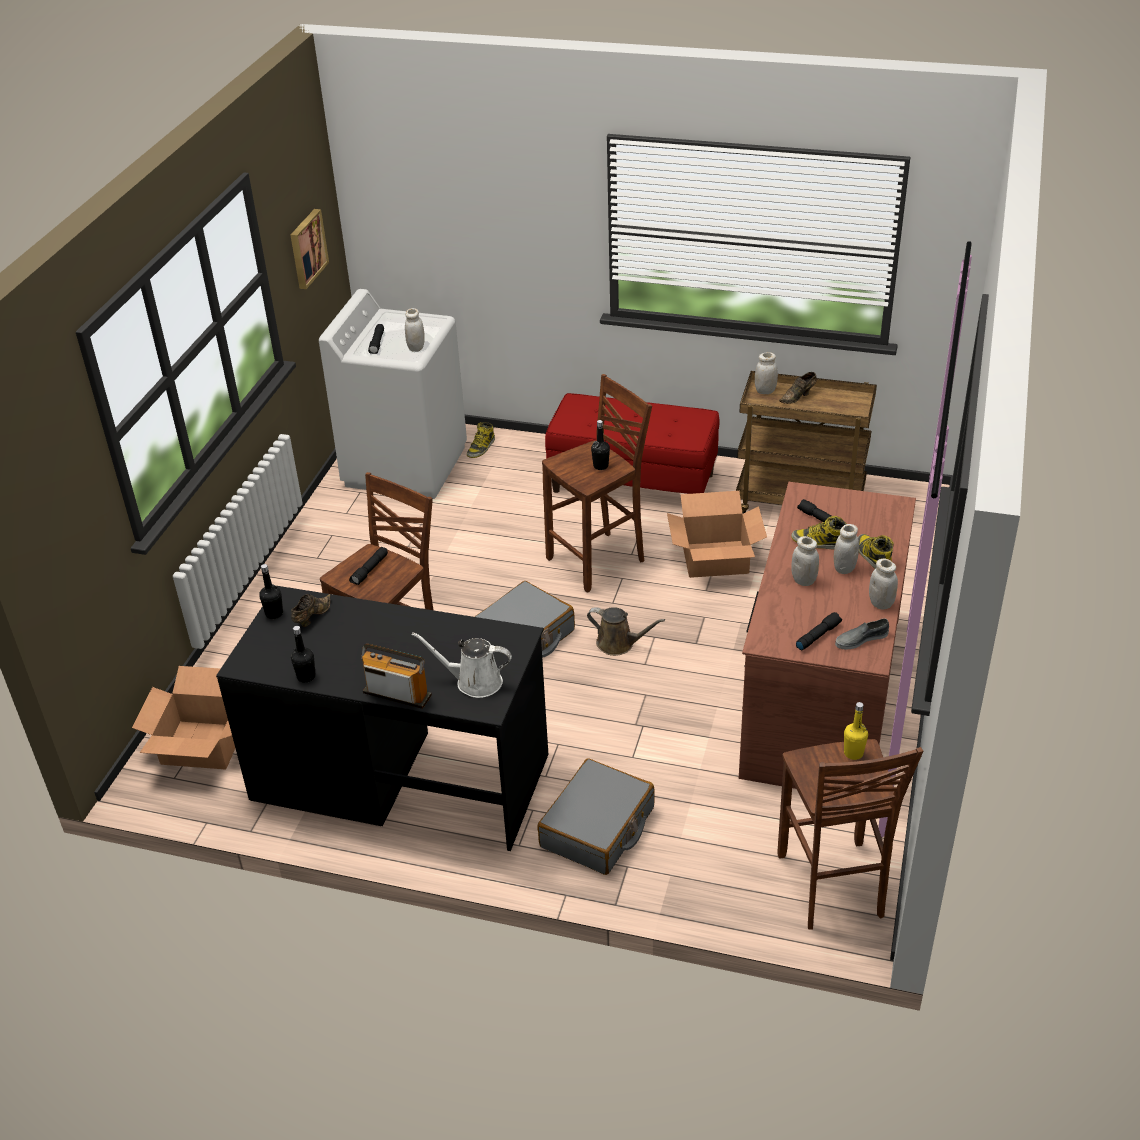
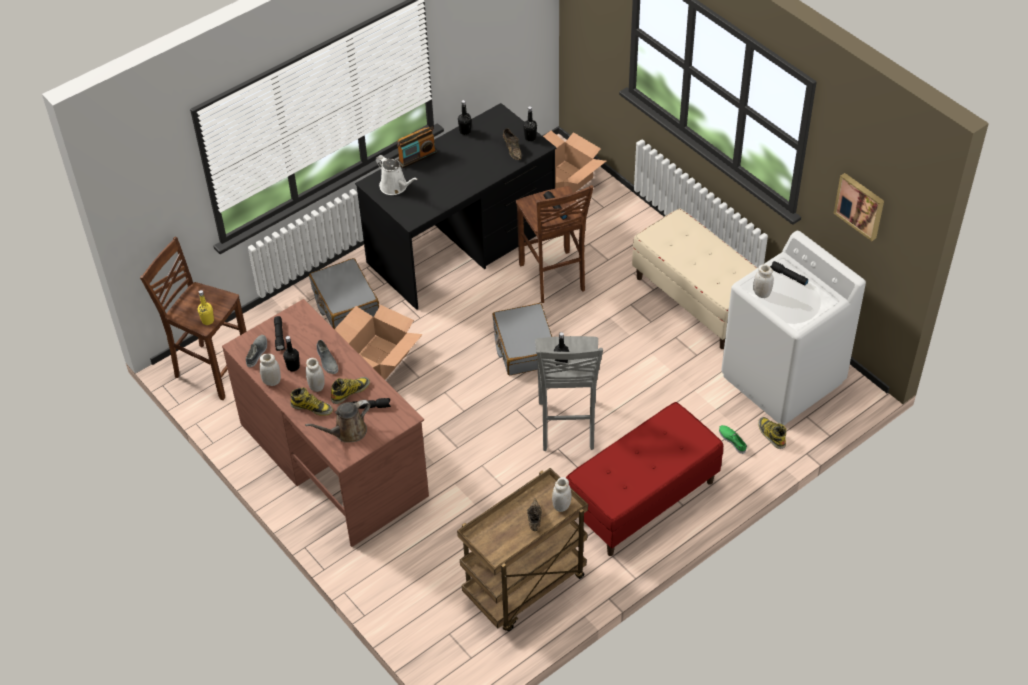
camera: 125 degrees right, 10 degrees up
white watering can [412,632,512,698] -> white watering can turned 90 degrees clockwise [376,155,418,195]
brown stool [542,374,652,593] -> grey stool [535,336,603,451]
brown watering can [587,607,665,656] -> brown watering can moved to [305,400,371,443]
cardboard box [667,491,767,578] -> cardboard box moved to [334,305,423,380]
white jar [791,536,819,586] -> grey shoe [316,340,338,374]
none -> black bottle [283,336,300,371]
none -> beige bench [632,208,757,349]
none -> green shoe [719,425,747,454]

